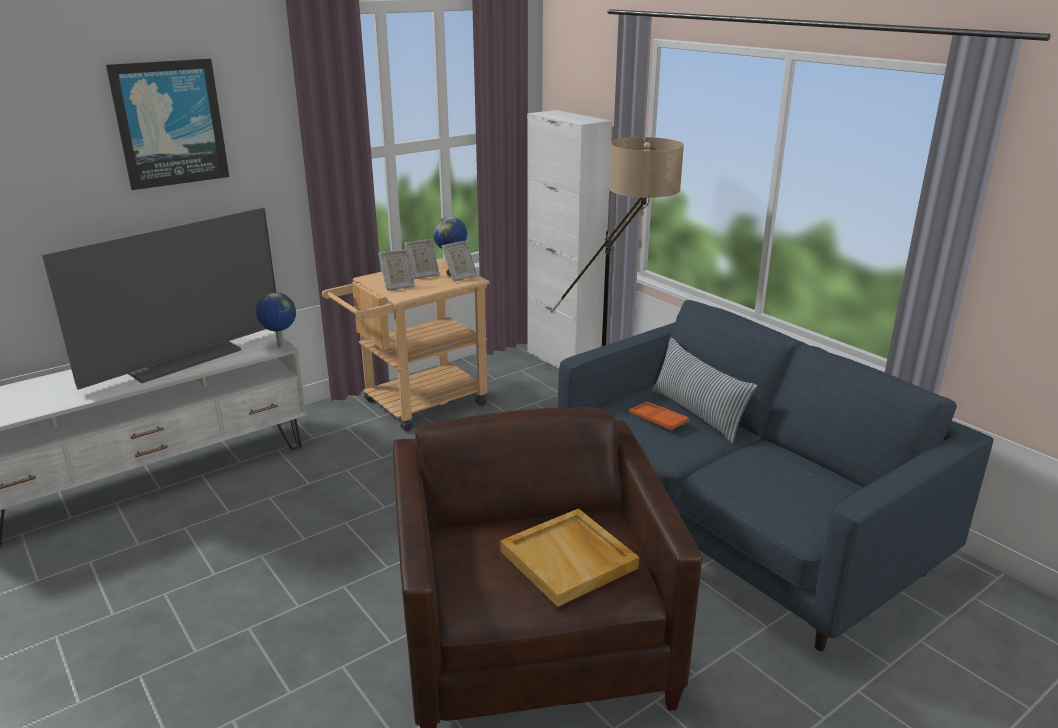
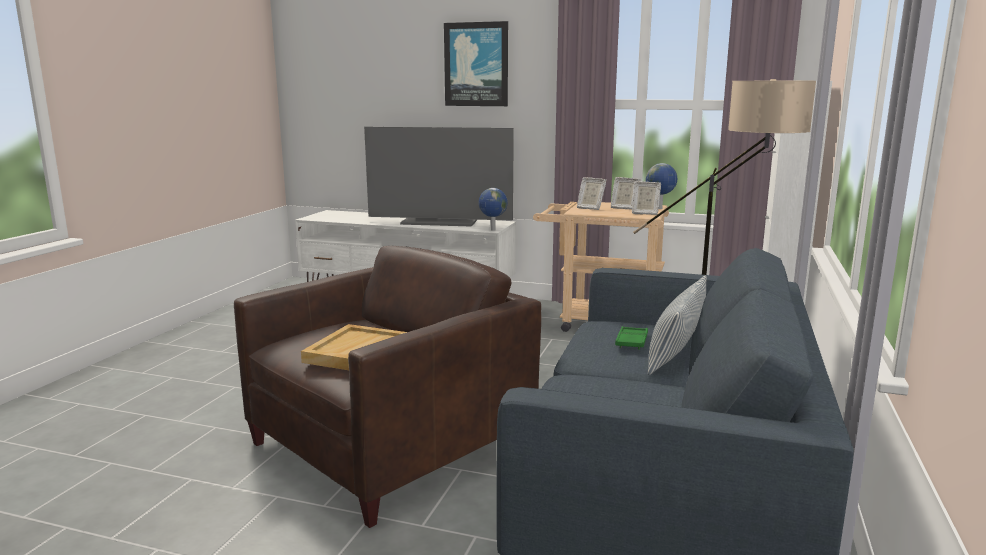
camera: 55 degrees right, 10 degrees down
orange tray [629,402,689,430] -> green tray [615,326,648,349]

